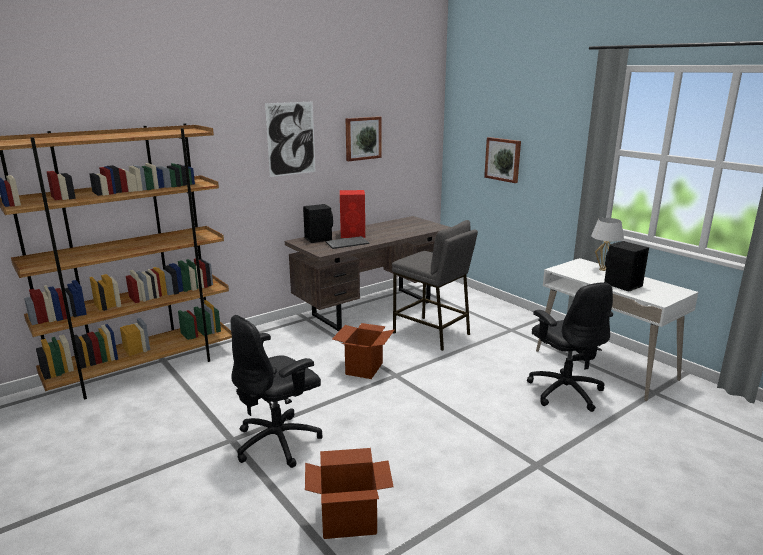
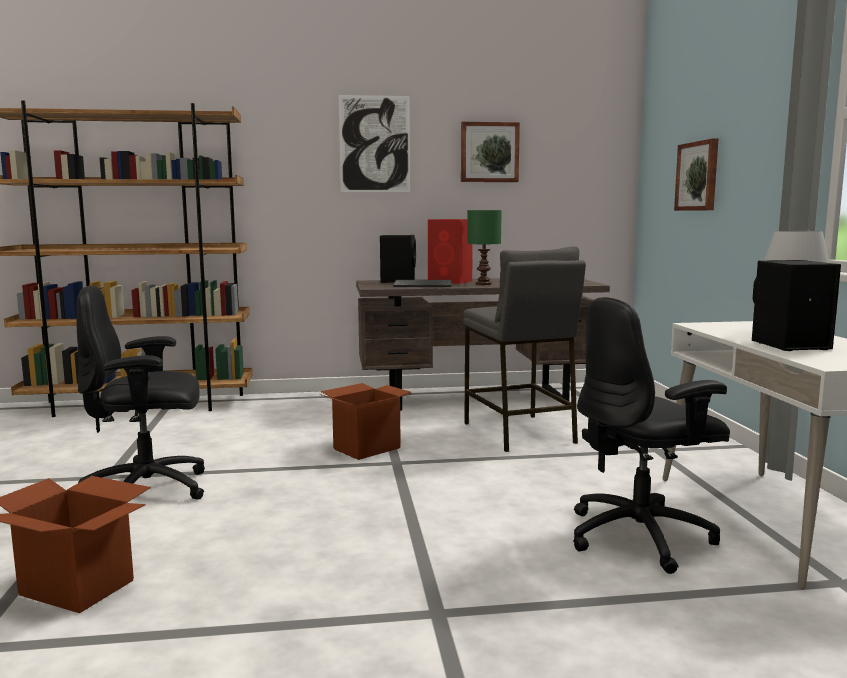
camera: 30 degrees right, 10 degrees down
black office chair [527,282,613,412] -> black office chair turned 60 degrees clockwise [573,297,730,574]
none -> green table lamp [467,210,502,285]

